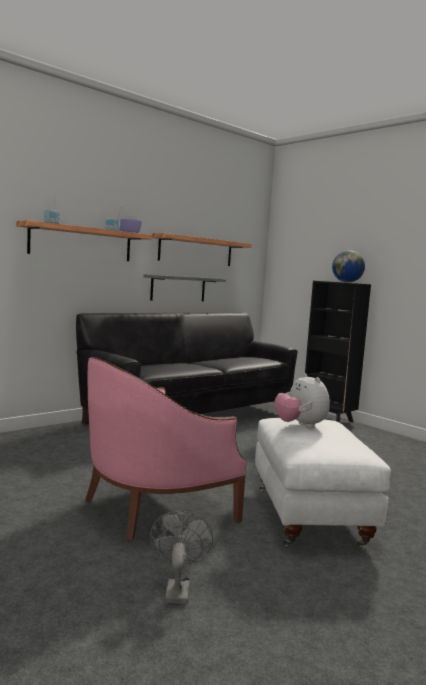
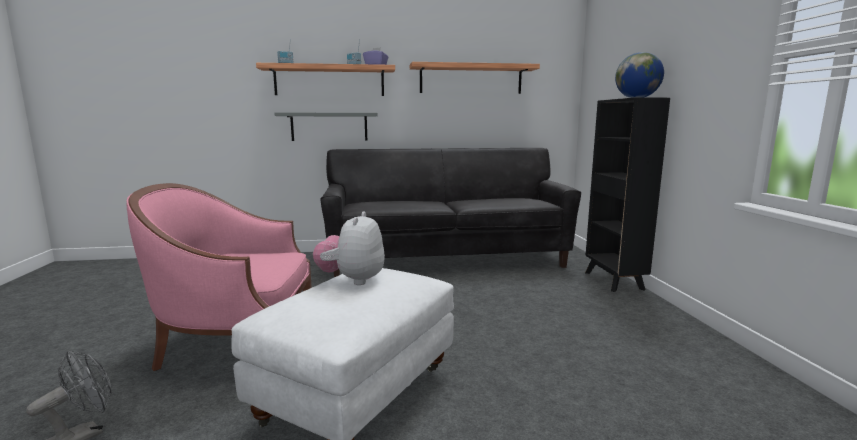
camera: 35 degrees right, 5 degrees up
grey shelf [143,274,226,301] -> grey shelf moved to [274,113,378,141]

